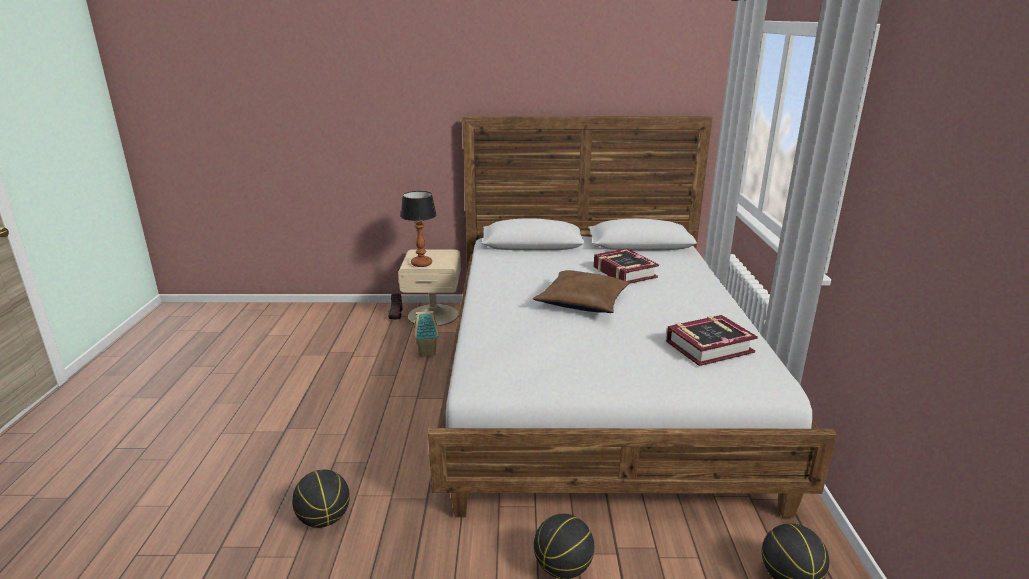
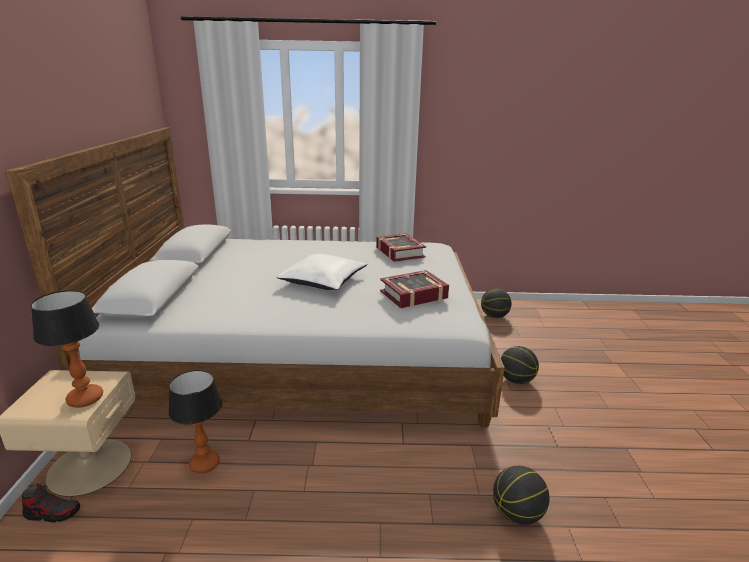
camera: 90 degrees left, 0 degrees up
toy house [414,311,439,357] -> table lamp [168,370,222,474]
brown pillow [533,270,630,313] -> white pillow [277,254,368,290]
book [594,248,659,284] -> book moved to [380,270,449,308]

